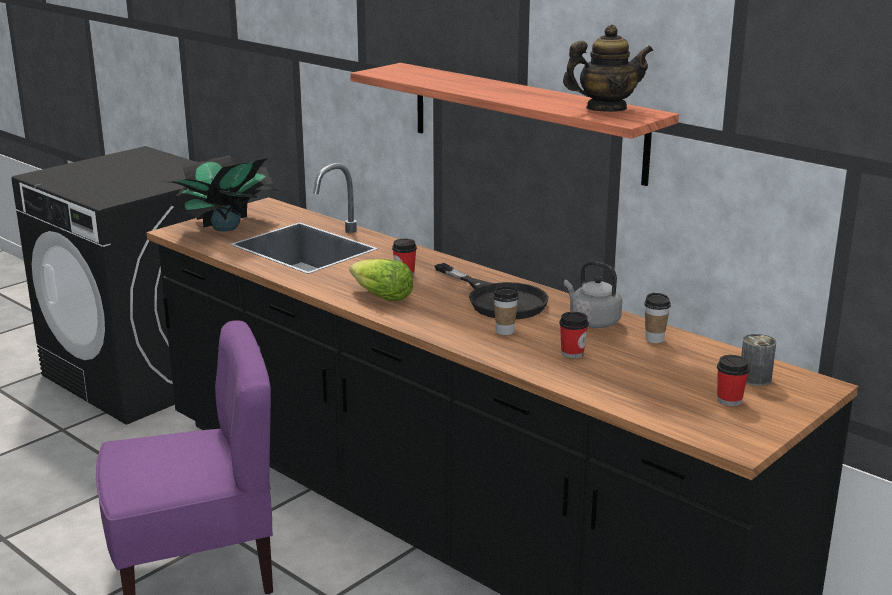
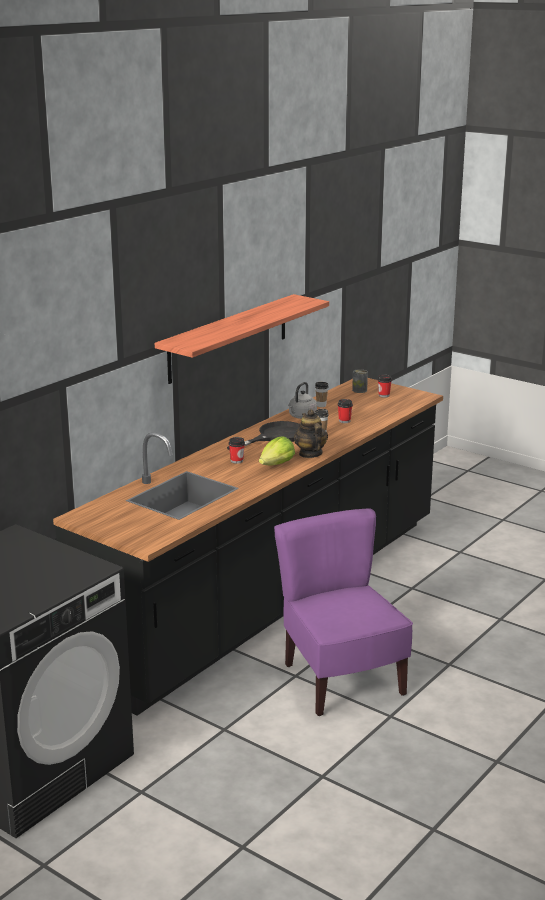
camera: 95 degrees left, 0 degrees up
potted plant [155,155,278,232] -> none
teapot [563,25,653,112] -> teapot moved to [294,409,328,458]

